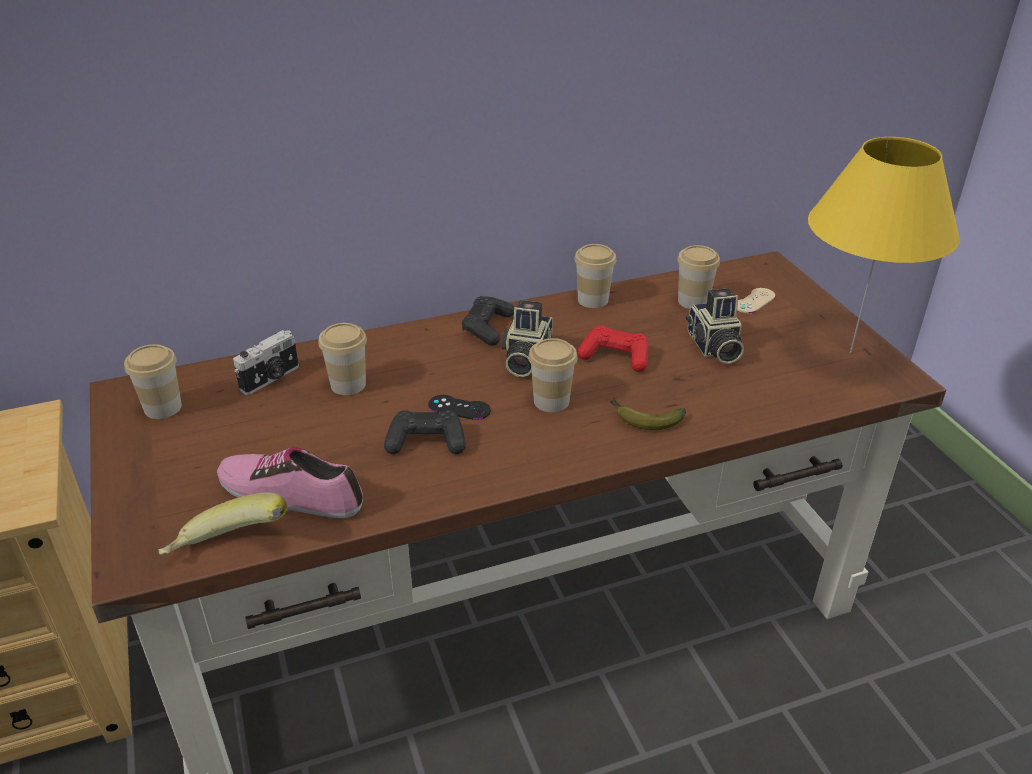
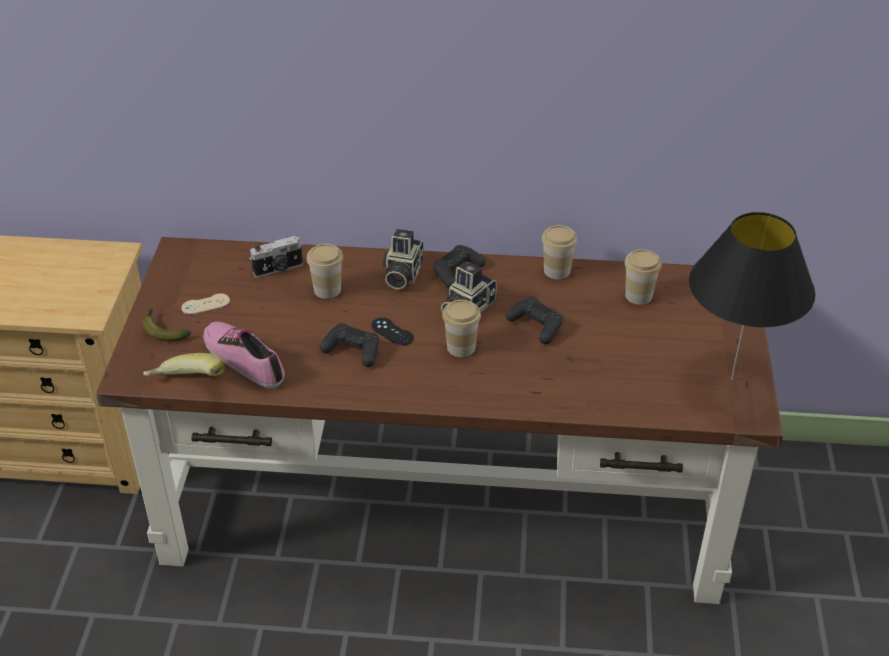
camera: 25 degrees right, 5 degrees up
cup [124,344,182,419] -> none
red game controller [577,326,648,372] -> black game controller [506,297,563,344]
banana [610,398,686,430] -> banana moved to [142,309,191,342]
camera [686,288,744,364] -> camera moved to [383,229,424,289]
beige game controller [737,288,776,313] -> beige game controller moved to [182,294,230,315]
yellow table lamp [808,137,960,353] -> black table lamp [689,212,815,380]

